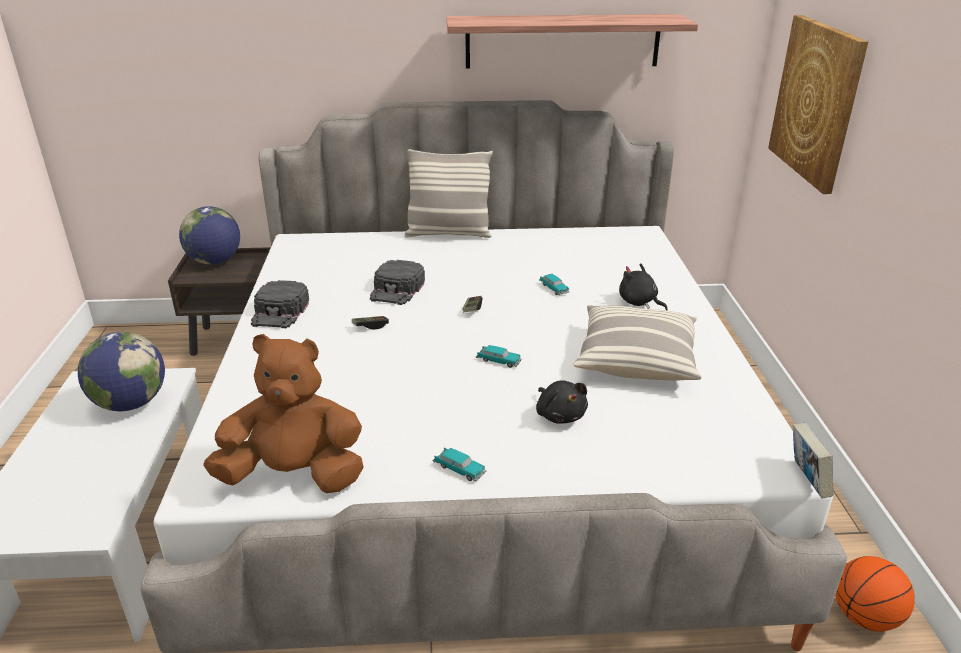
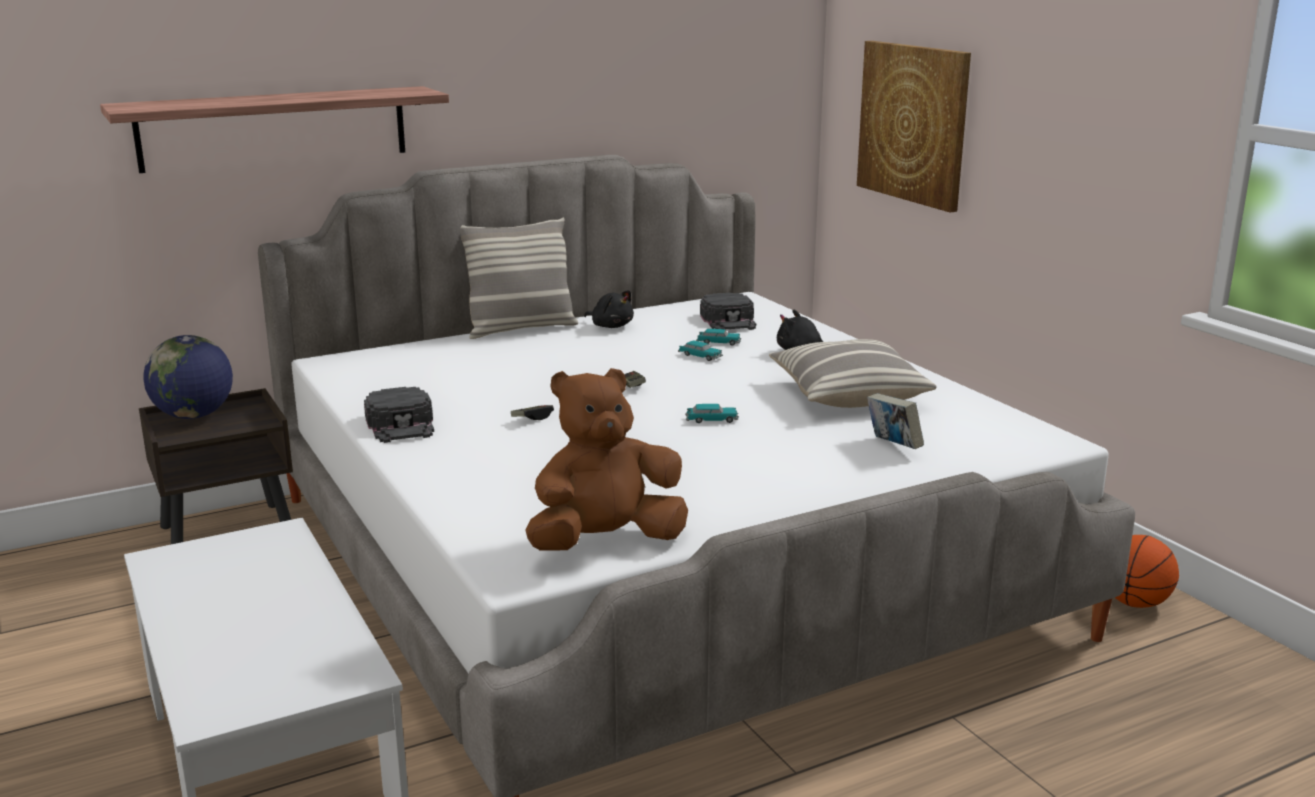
camera: 25 degrees left, 10 degrees down
globe [78,332,165,411] -> none
black cap [370,260,425,305] -> black cap moved to [700,293,756,330]
toy car [433,448,487,481] -> toy car moved to [696,329,742,346]
shelf [446,14,698,68] -> shelf moved to [100,86,449,173]
black plush toy [536,380,588,424] -> black plush toy moved to [584,290,634,328]
book [793,423,833,498] -> book moved to [867,393,924,449]

